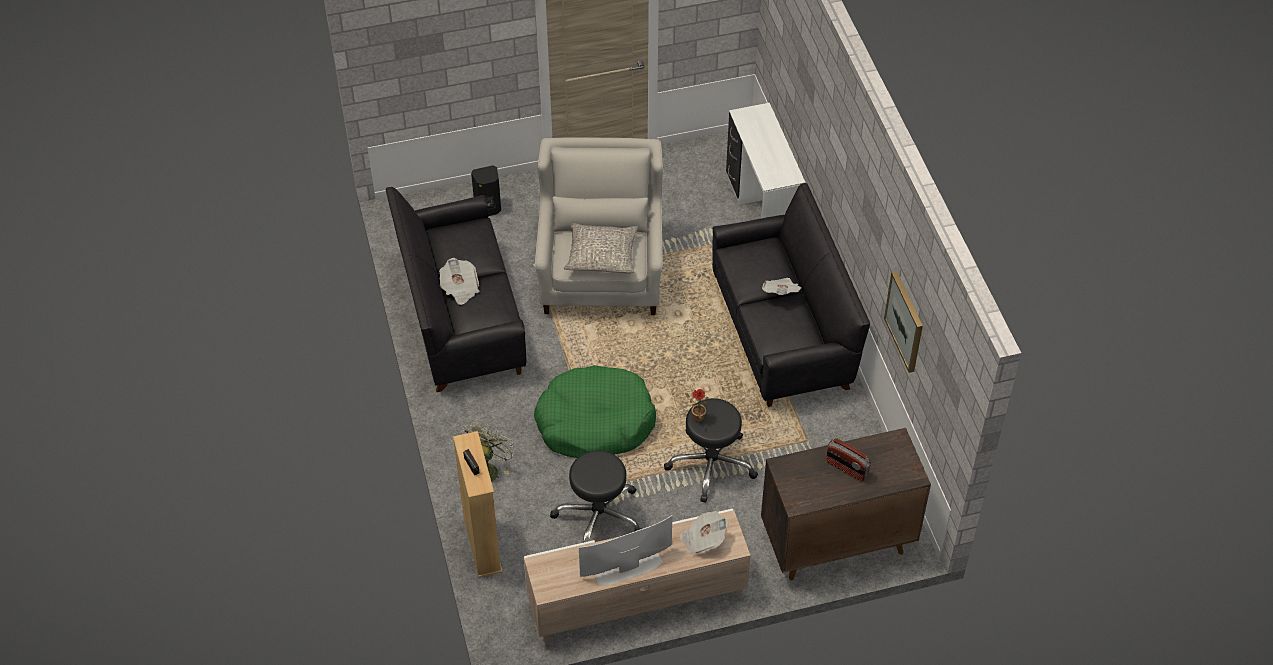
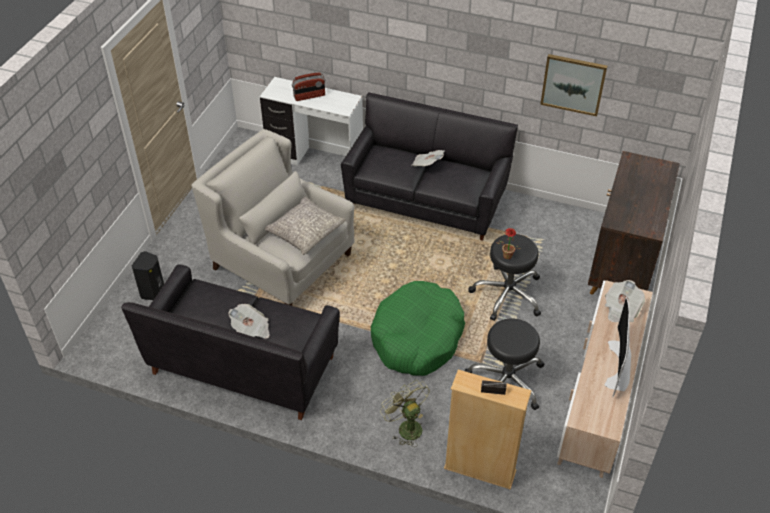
camera: 55 degrees left, 5 degrees down
radio [826,438,871,482] -> radio moved to [292,72,325,101]

